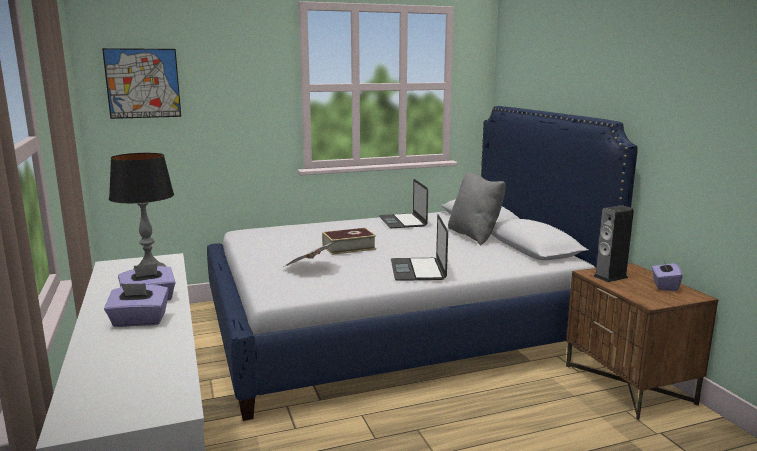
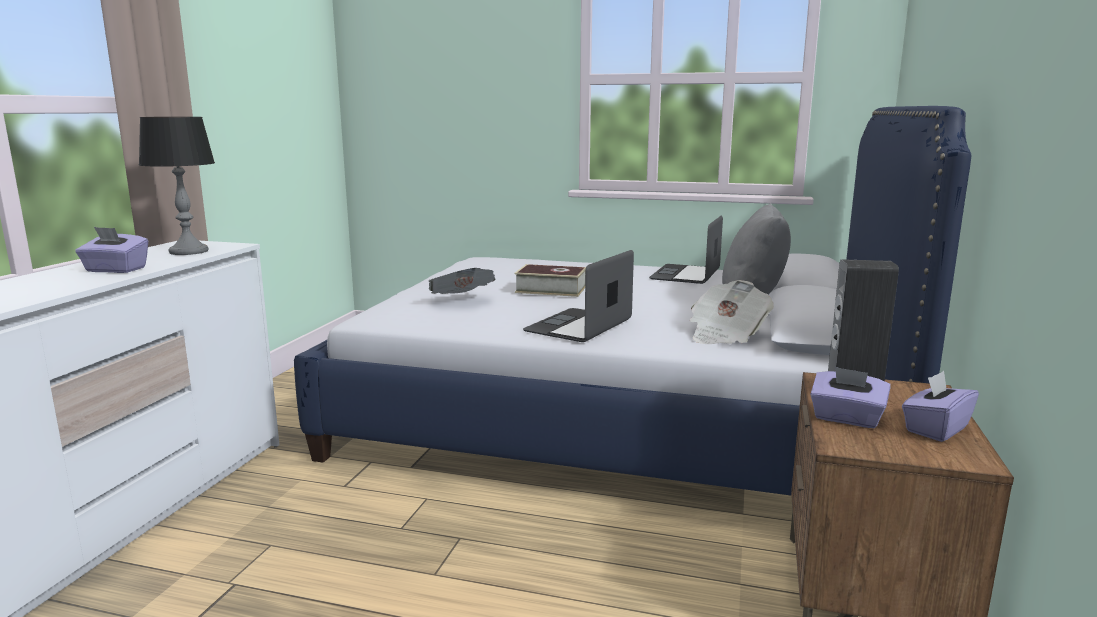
camera: 35 degrees right, 0 degrees up
picture [102,48,181,119] -> none
purple tissue box [104,283,169,327] -> purple tissue box moved to [810,367,890,429]
none -> newspaper [690,280,774,344]

